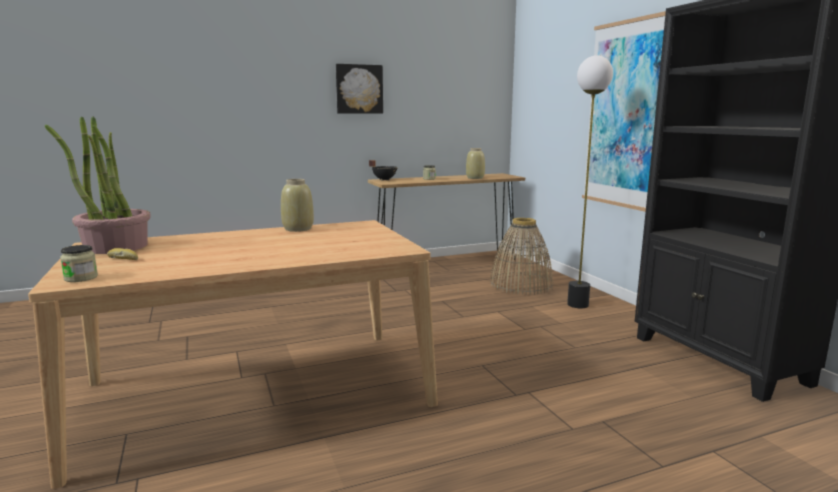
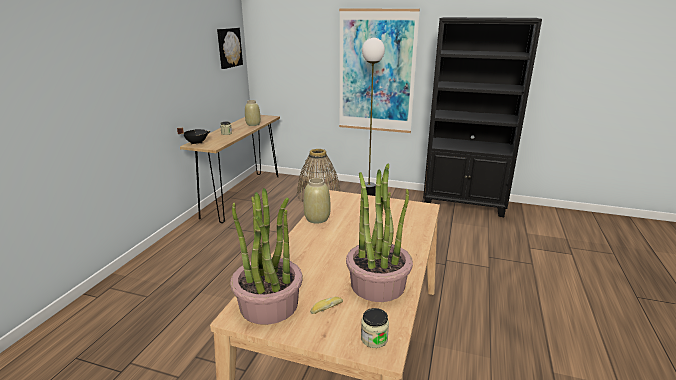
camera: 50 degrees left, 10 degrees up
picture [336,64,383,114] -> picture moved to [217,28,243,69]
none -> potted plant [346,163,413,302]

